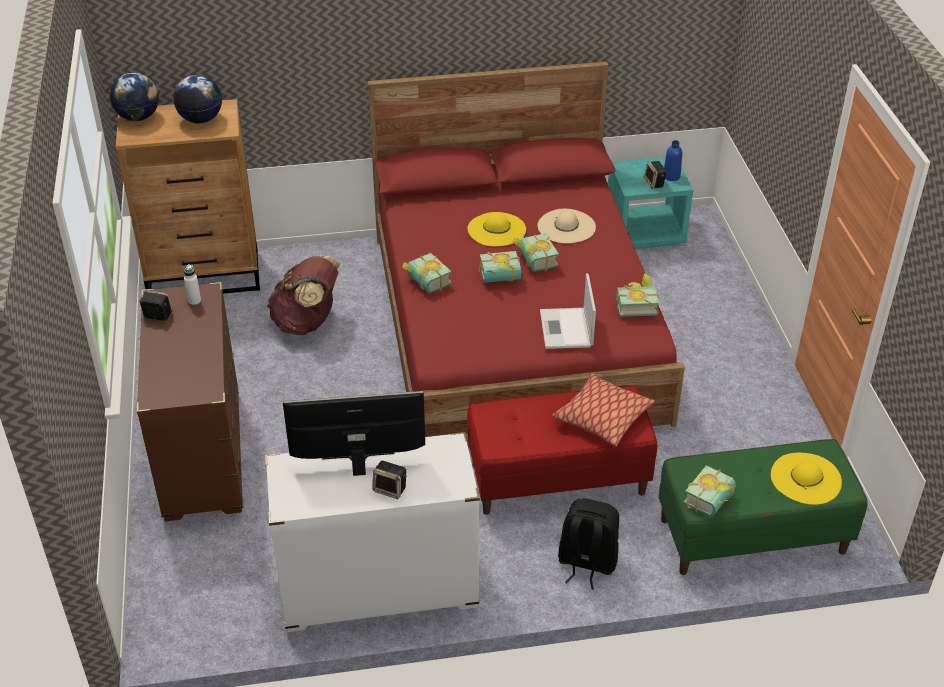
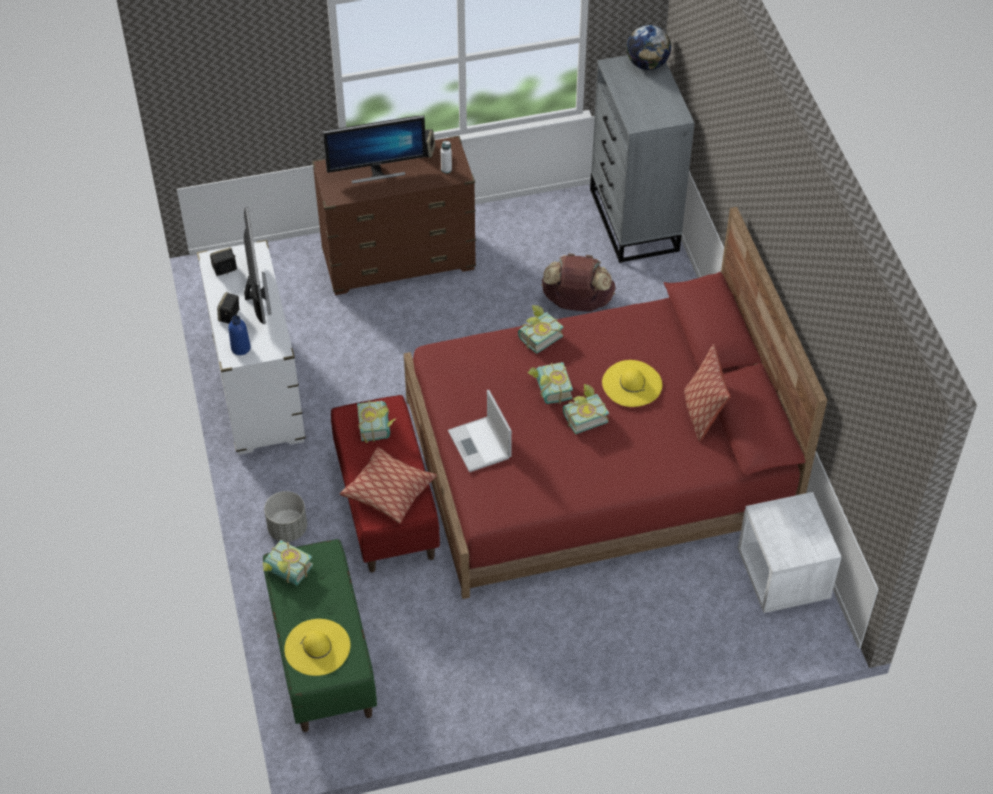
camera: 85 degrees right, 10 degrees up
brown dresser [116,99,260,294] -> grey dresser [590,55,695,263]
globe [173,75,222,123] -> none
beige hat [537,209,596,243] -> none
laptop [540,273,596,349] -> laptop turned 105 degrees counterclockwise [448,390,512,472]
black backpack [558,498,619,590] -> grey planter [264,491,307,542]
turquoise nightstand [608,157,693,249] -> white nightstand [738,492,842,613]
book [616,273,659,317] -> book moved to [357,400,399,443]
speaker [644,161,667,189] -> speaker moved to [210,247,237,276]
blue bottle [664,140,682,181] -> blue bottle moved to [229,315,251,355]
none -> monitor [323,115,426,184]
none -> pillow [684,344,731,442]

